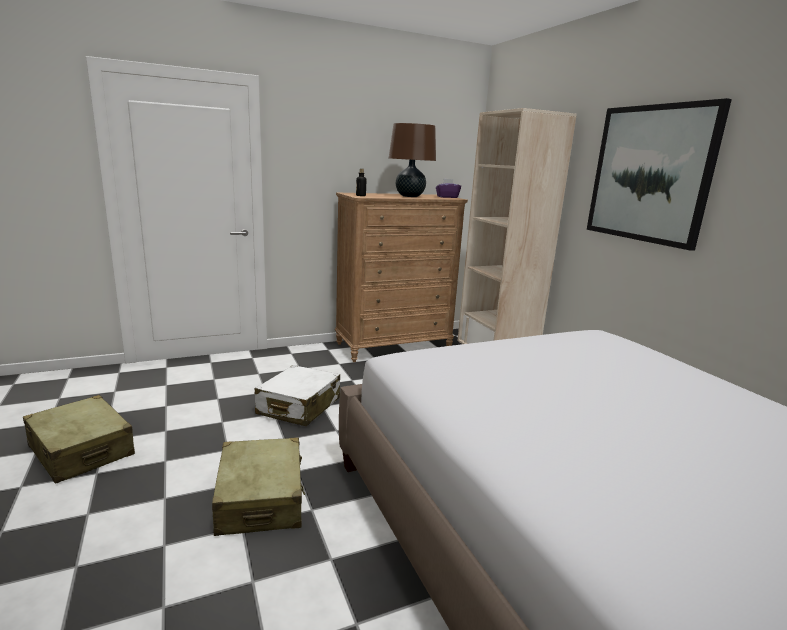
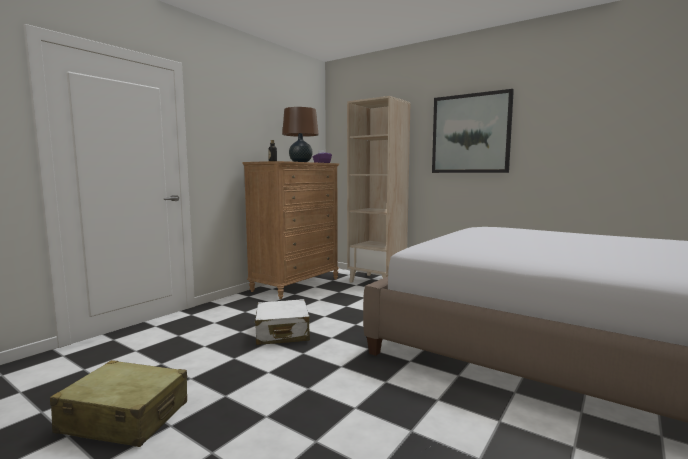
camera: 30 degrees left, 10 degrees down
beige suitcase [212,437,305,536] -> none

